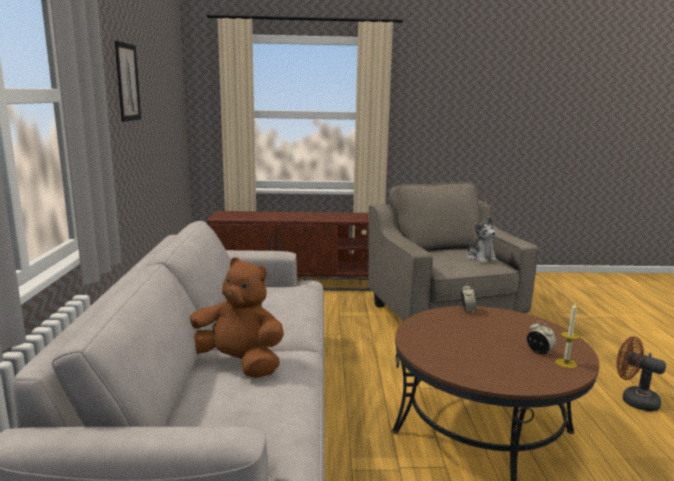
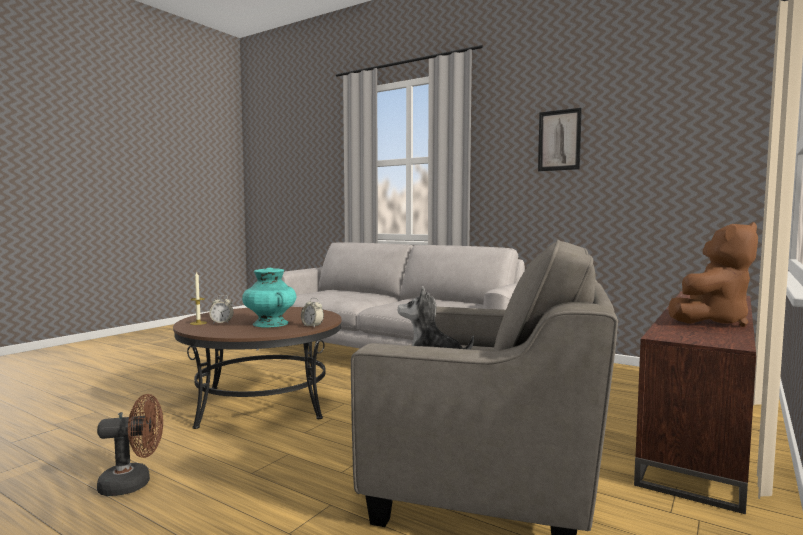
camera: 125 degrees right, 10 degrees down
brown plush toy [189,257,284,378] -> brown plush toy moved to [669,222,758,327]
none -> turquoise vase [242,268,297,327]

